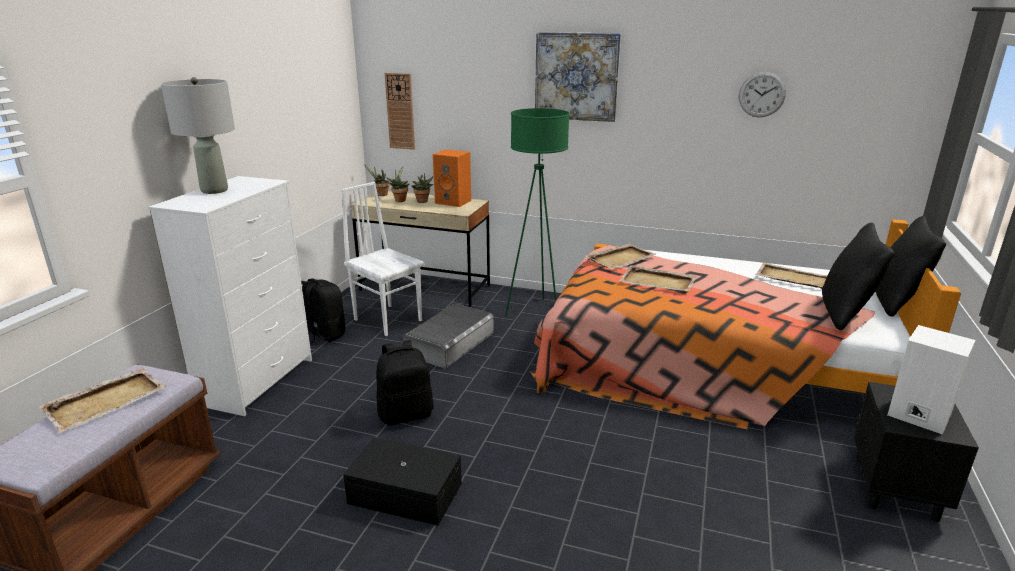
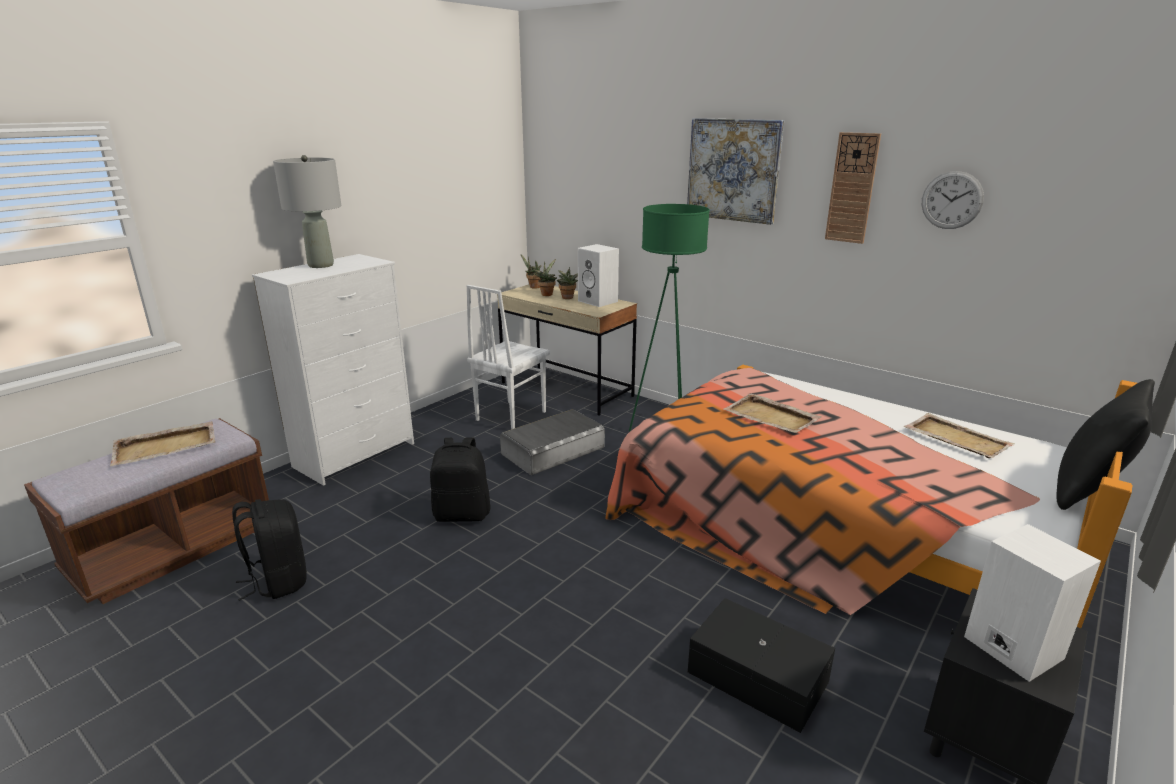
camera: 20 degrees right, 0 degrees up
black backpack [301,279,345,344] -> black backpack moved to [232,499,307,601]
white chair [342,182,424,336] -> white chair turned 120 degrees counterclockwise [466,285,550,429]
black storage box [343,437,462,526] -> black storage box moved to [688,598,835,733]
wall clock [385,73,415,150] -> wall clock moved to [825,132,881,244]
orange speaker [433,149,471,207] -> white speaker [578,244,619,307]
beige tray [586,244,656,269] -> none
black pillow [822,222,895,330] -> none

